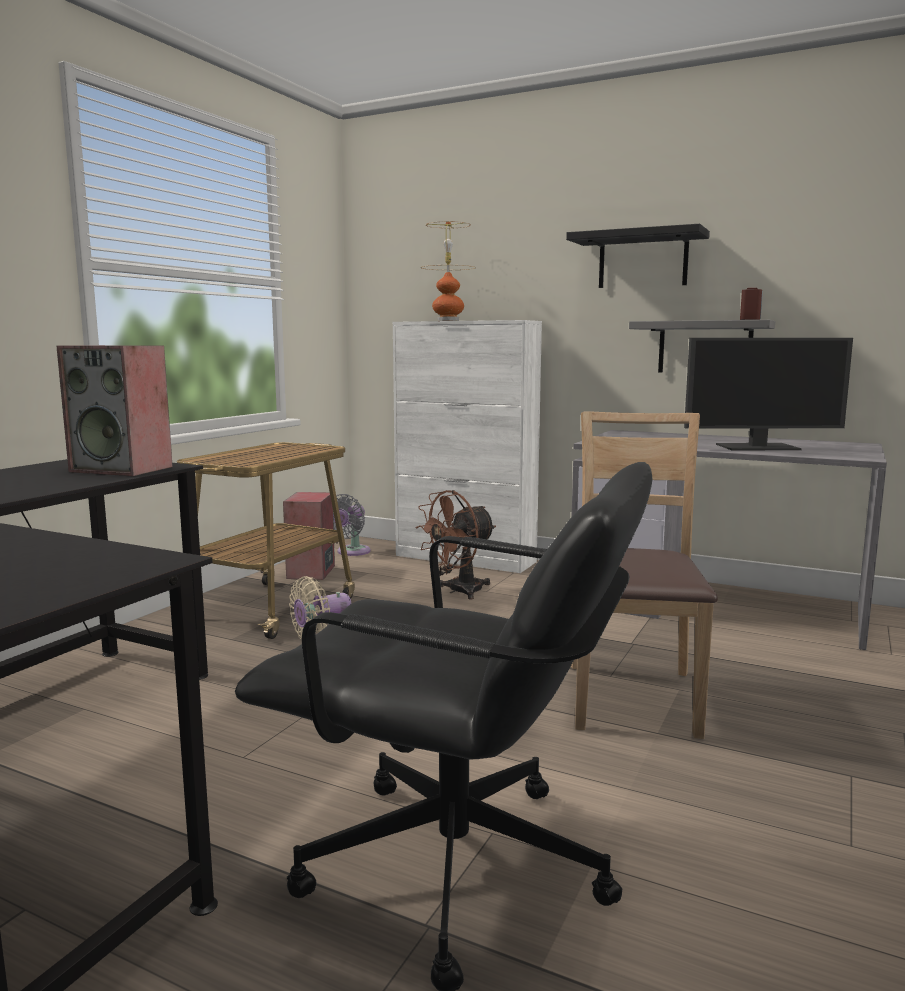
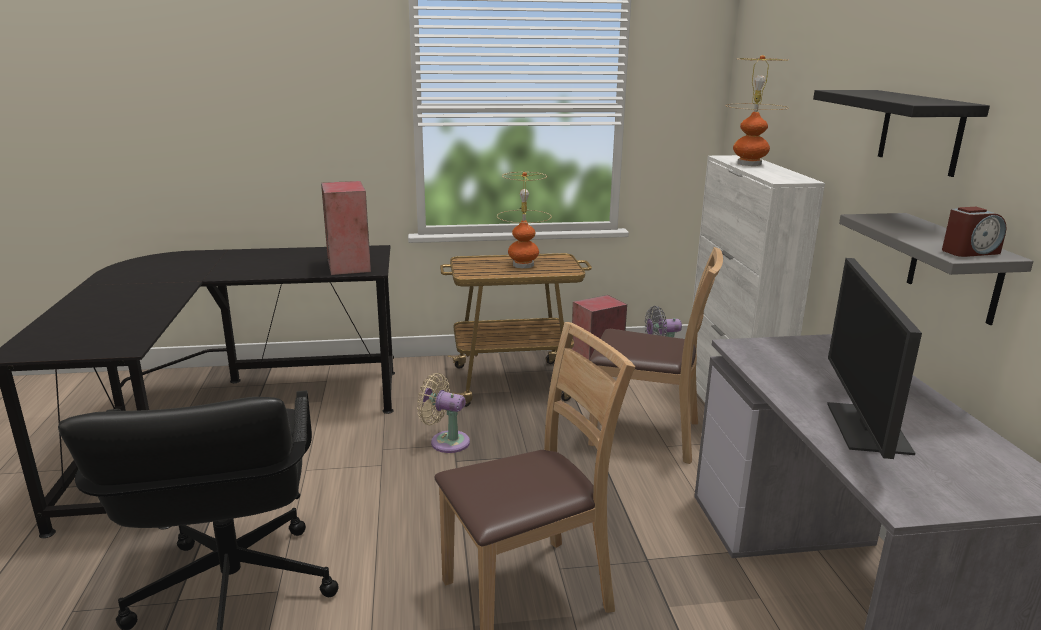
camera: 55 degrees right, 10 degrees up
brown fan [415,490,496,599] -> brown chair [588,247,723,464]
monitor [684,338,853,450] -> monitor turned 45 degrees clockwise [827,258,922,459]
none -> table lamp [497,172,551,269]

